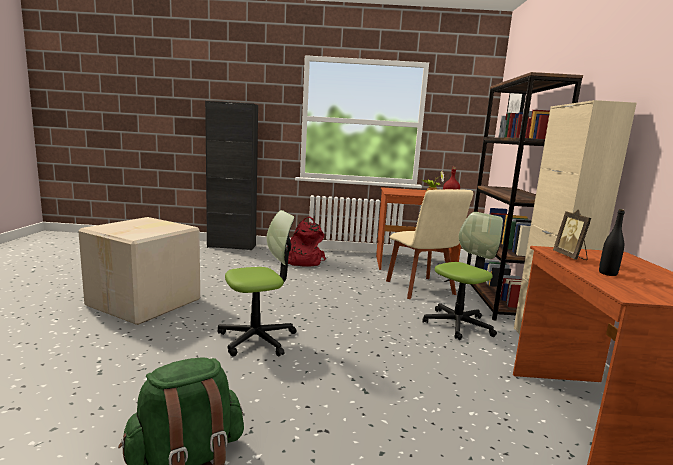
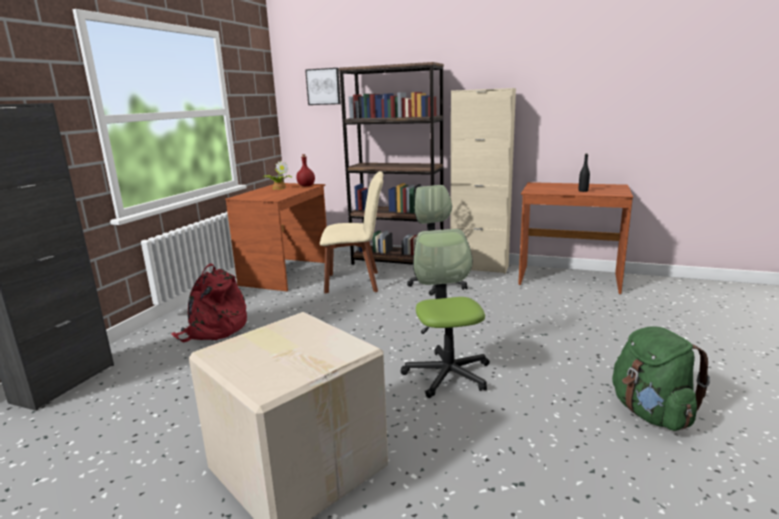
camera: 70 degrees left, 5 degrees up
picture frame [553,209,591,260] -> none

